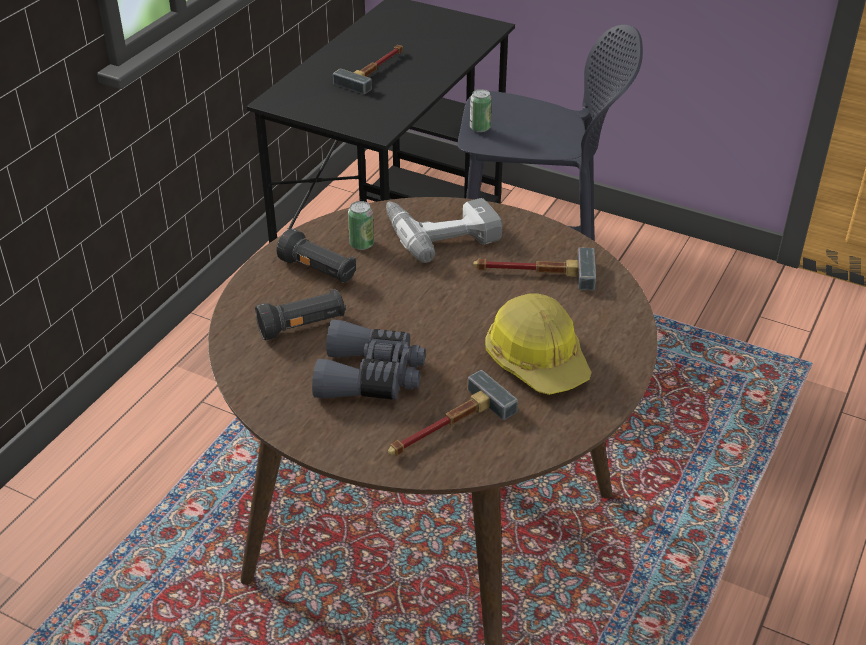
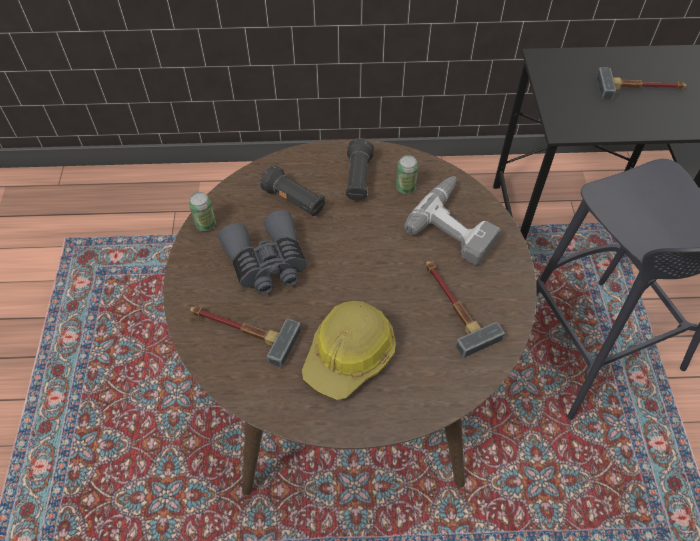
camera: 60 degrees right, 15 degrees up
can [470,89,492,132] -> can moved to [189,192,216,231]

